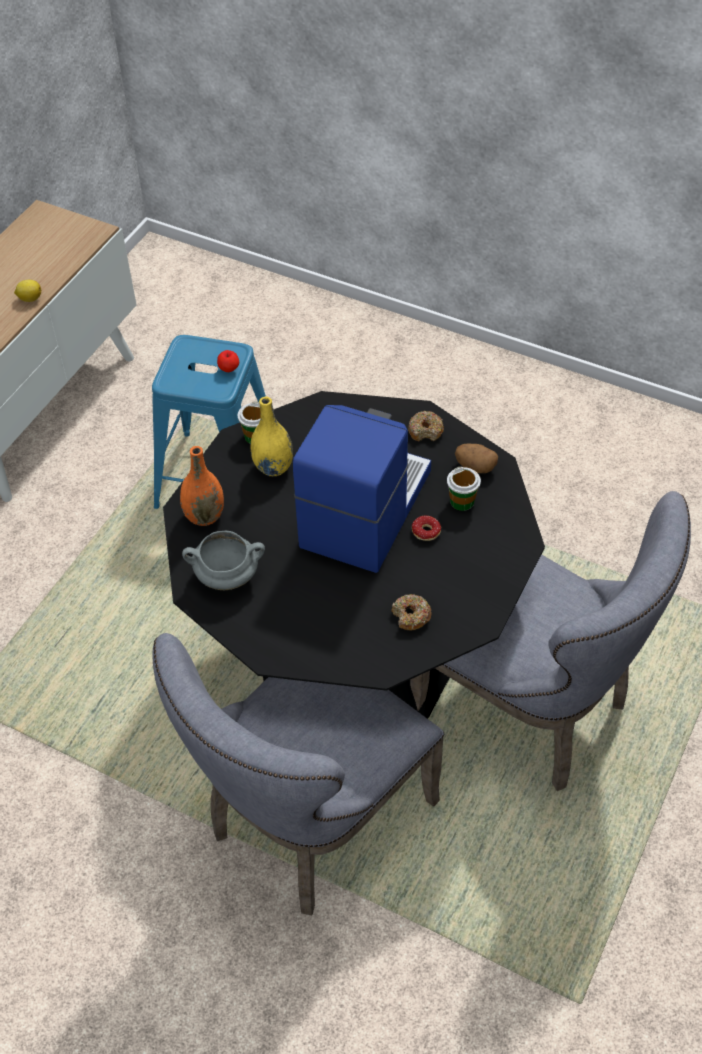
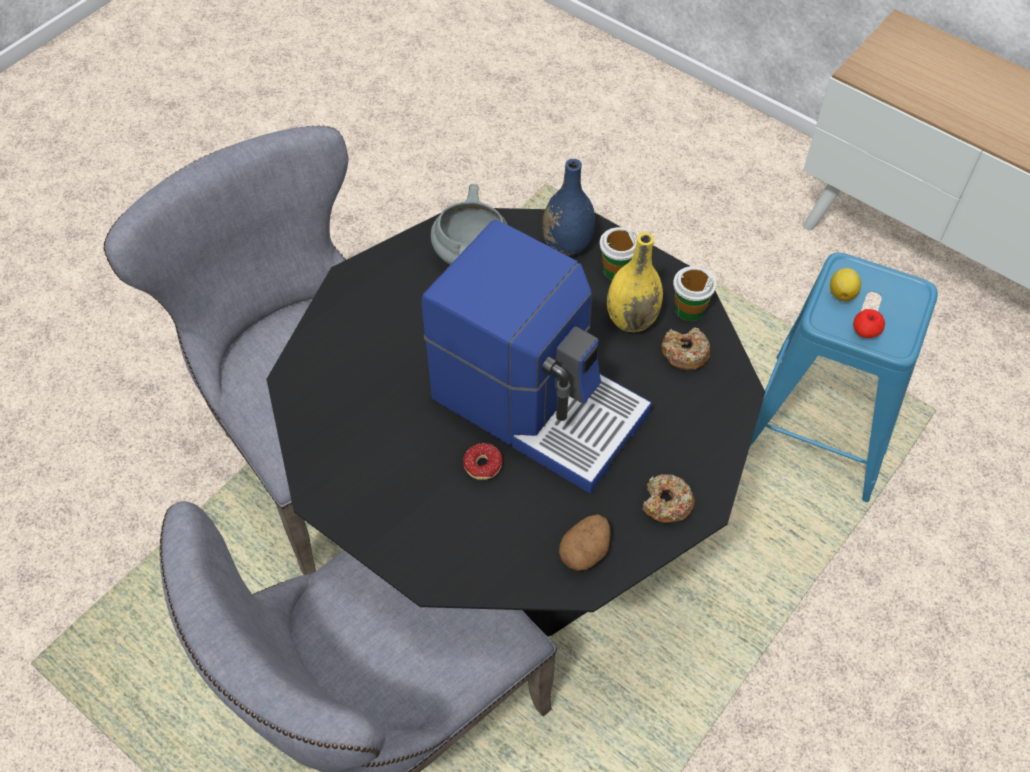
camera: 100 degrees right, 5 degrees up
lemon [14,280,41,302] -> lemon moved to [830,268,861,301]
orange vase [180,446,224,526] -> blue vase [542,159,595,256]
donut [391,594,432,631] -> donut moved to [662,328,710,370]
cup [447,467,481,511] -> cup moved to [599,227,638,280]

